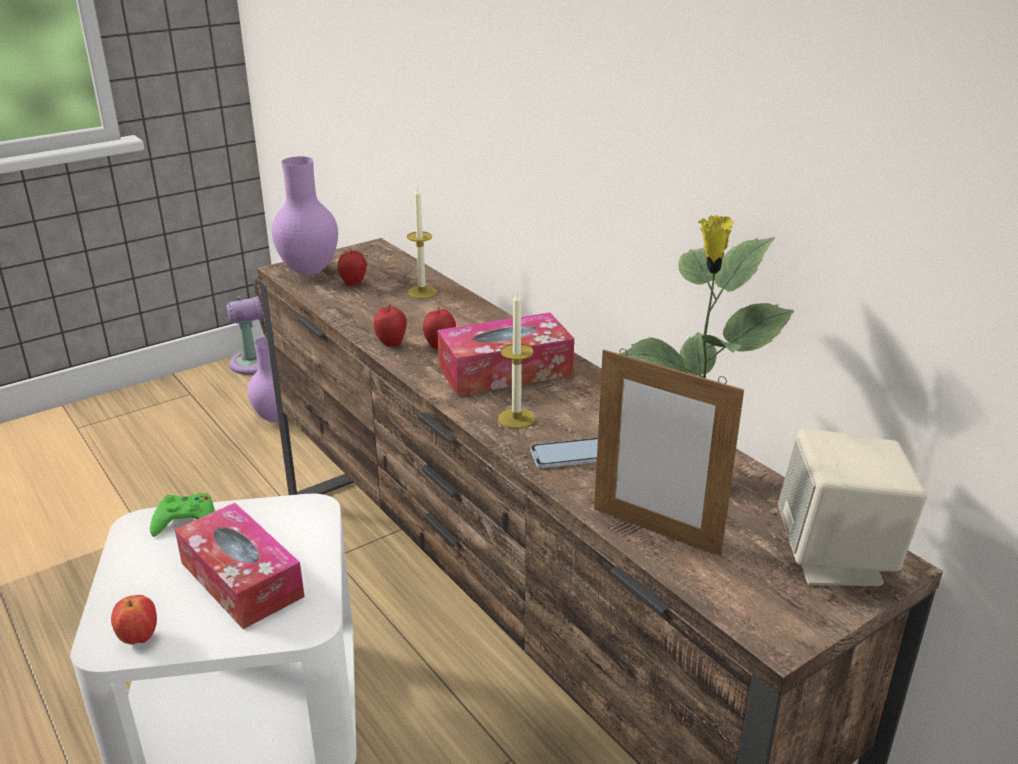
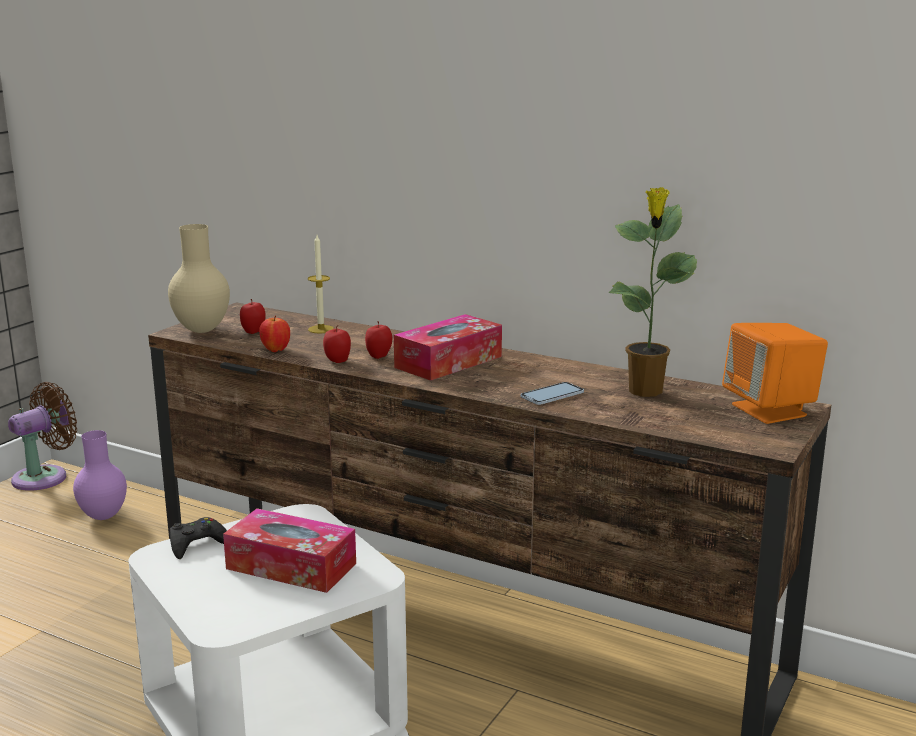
camera: 25 degrees left, 10 degrees down
apple [111,595,157,644] -> apple moved to [259,315,290,352]
green game controller [150,493,215,537] -> black game controller [170,517,227,559]
purple vase [272,156,338,275] -> beige vase [168,224,230,333]
candle [498,292,535,428] -> none
picture frame [594,348,744,557] -> none
beige speaker [778,429,927,586] -> orange speaker [722,323,828,424]

